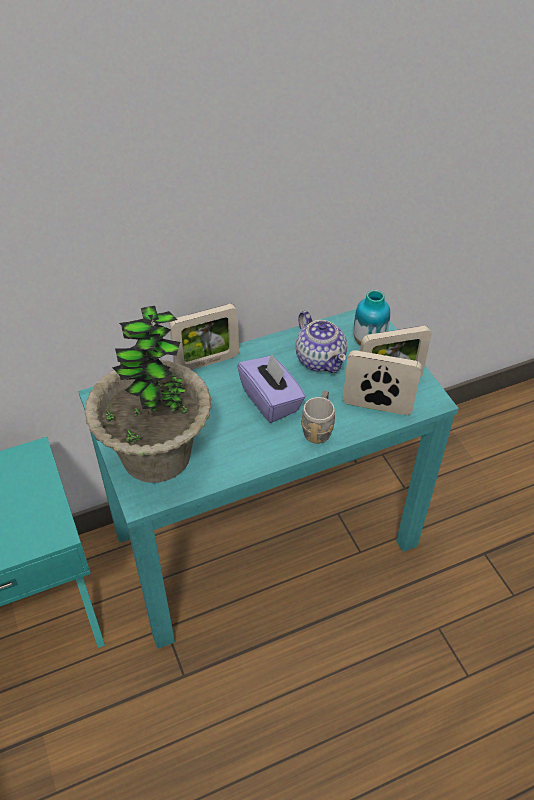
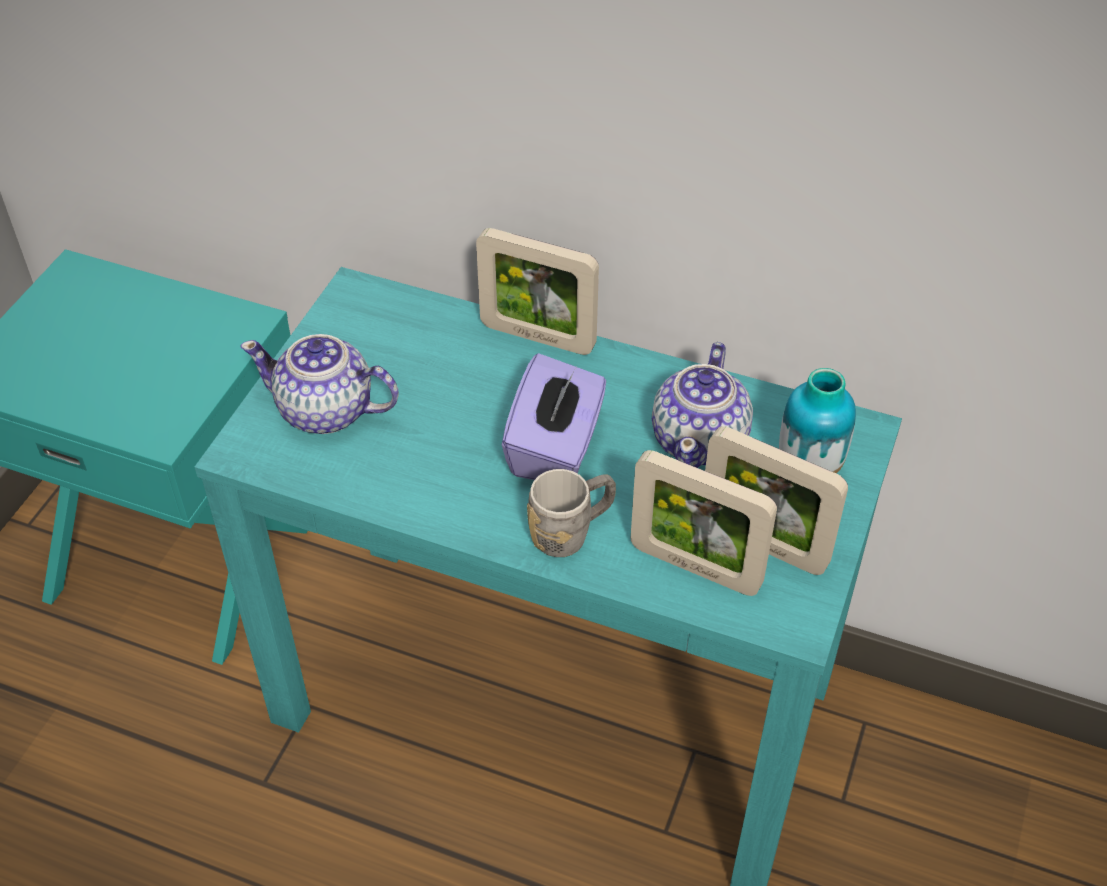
camera: 45 degrees right, 0 degrees up
potted plant [85,306,212,483] -> teapot [240,334,399,434]
picture frame [343,350,422,415] -> picture frame turned 150 degrees clockwise [631,450,777,596]

